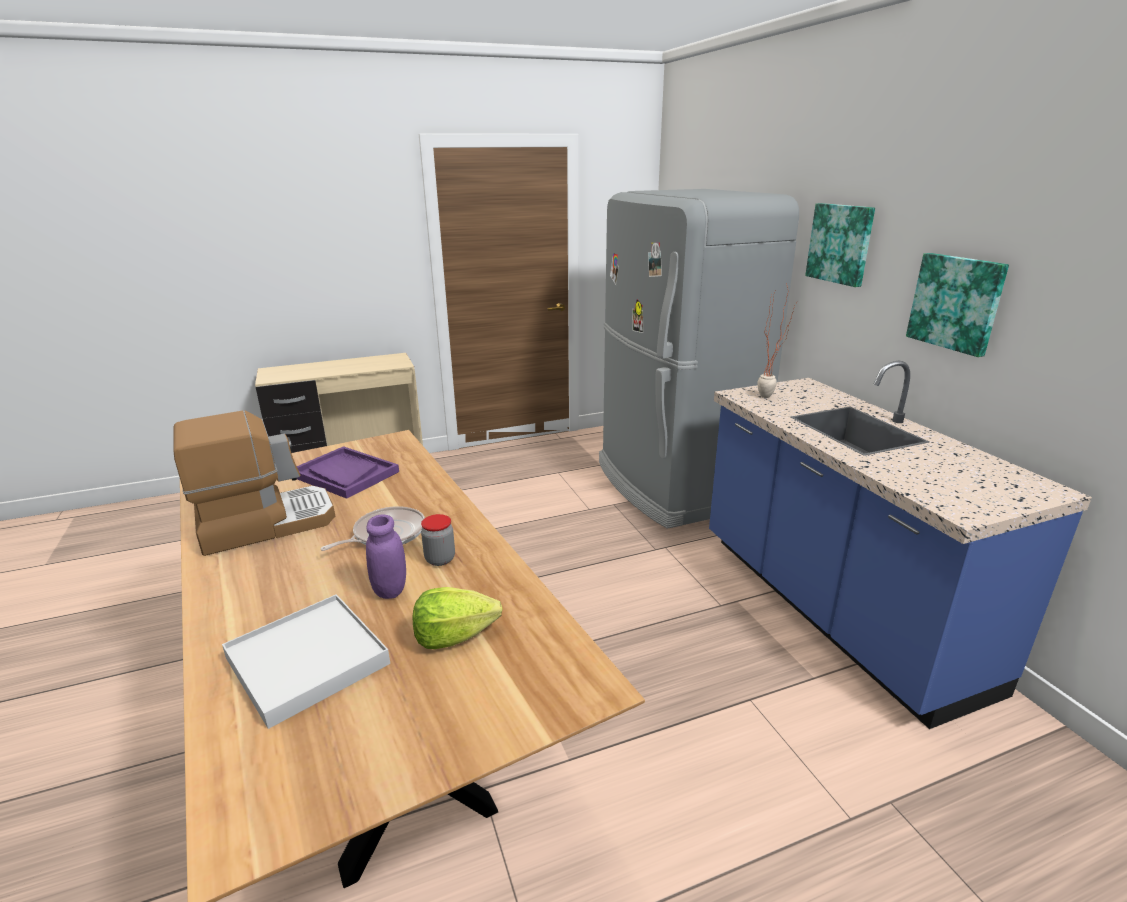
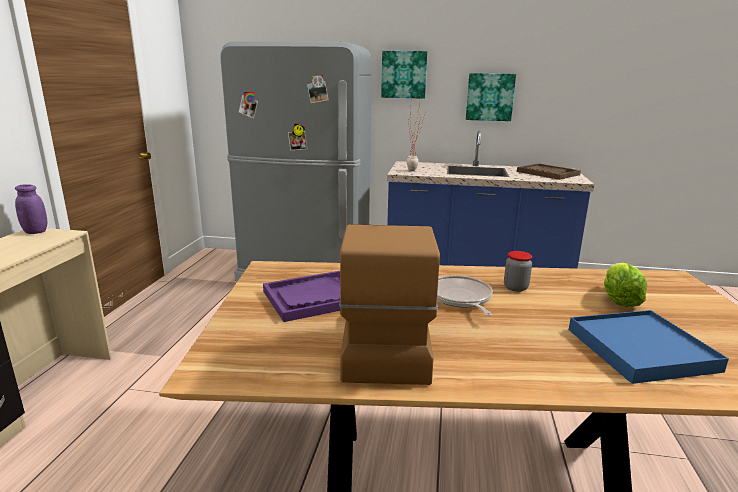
camera: 60 degrees left, 5 degrees down
white tray [222,594,390,729] -> blue tray [569,310,729,384]
purple jar [366,515,406,599] -> purple jar moved to [15,184,47,234]
none -> brown tray [517,163,581,180]

